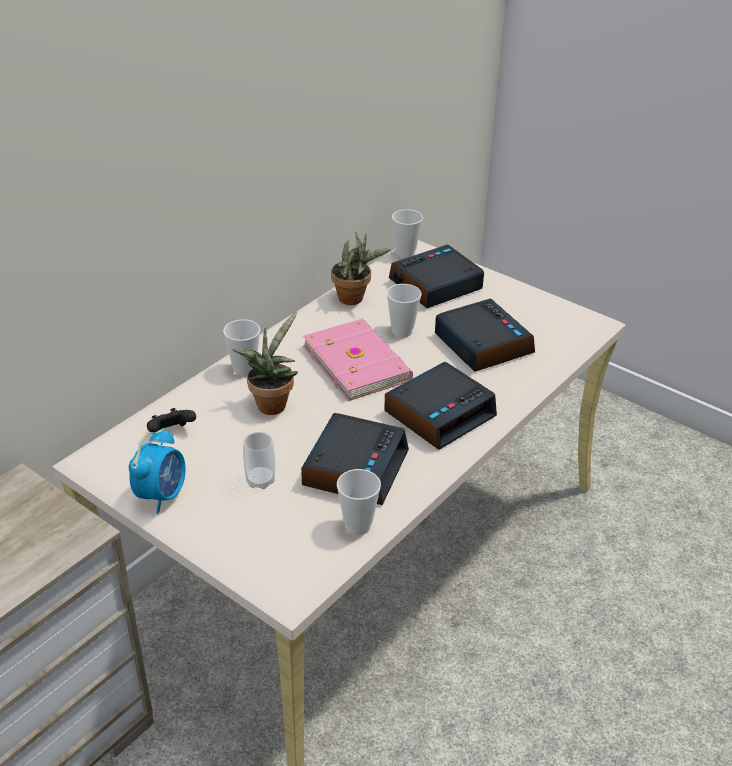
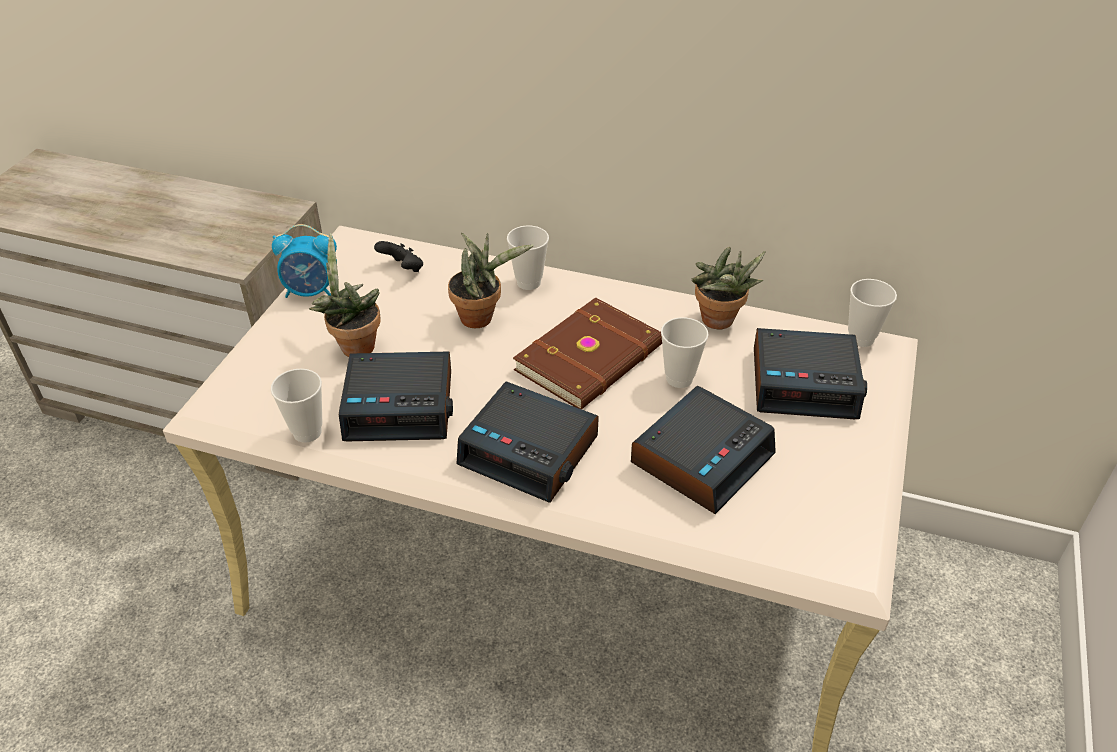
camera: 70 degrees right, 5 degrees up
cup [243,432,275,489] -> potted plant [309,233,381,357]
pink book [303,319,413,401] -> brown book [513,297,662,409]
alarm clock [389,244,484,308] -> alarm clock turned 150 degrees clockwise [754,328,867,419]

